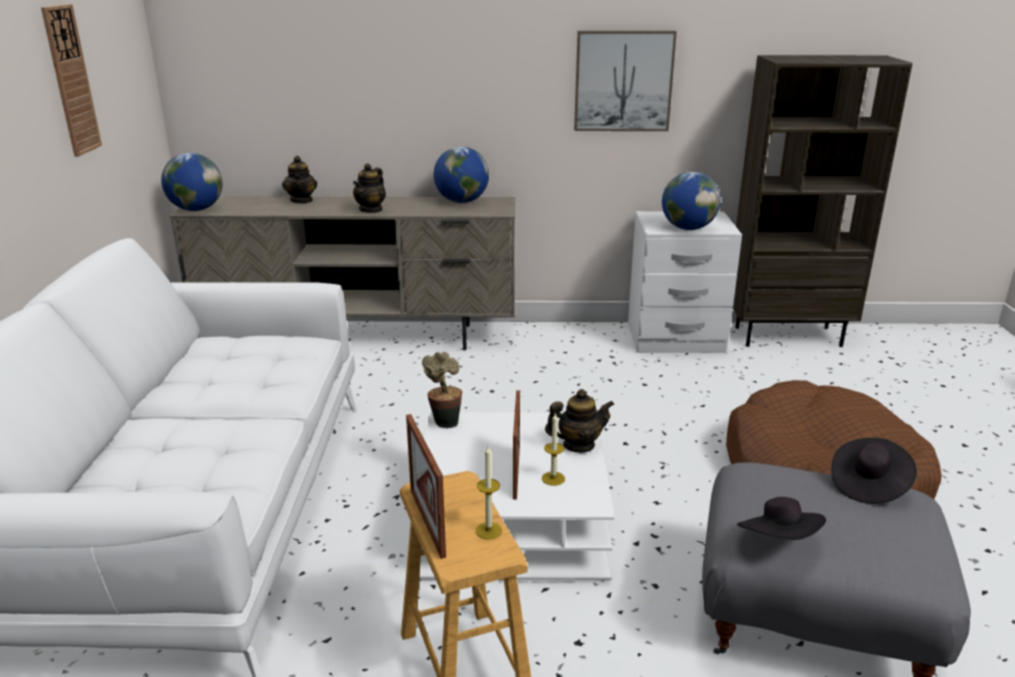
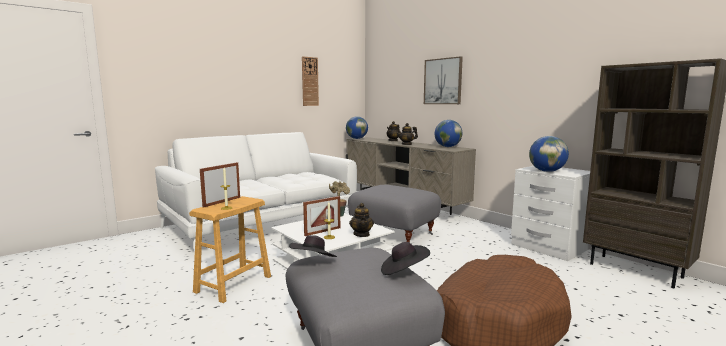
camera: 50 degrees right, 15 degrees down
teapot [545,389,614,453] -> teapot turned 45 degrees clockwise [349,203,374,237]
picture [574,31,677,131] -> picture moved to [424,56,463,104]
none -> grey ottoman [348,185,441,243]

